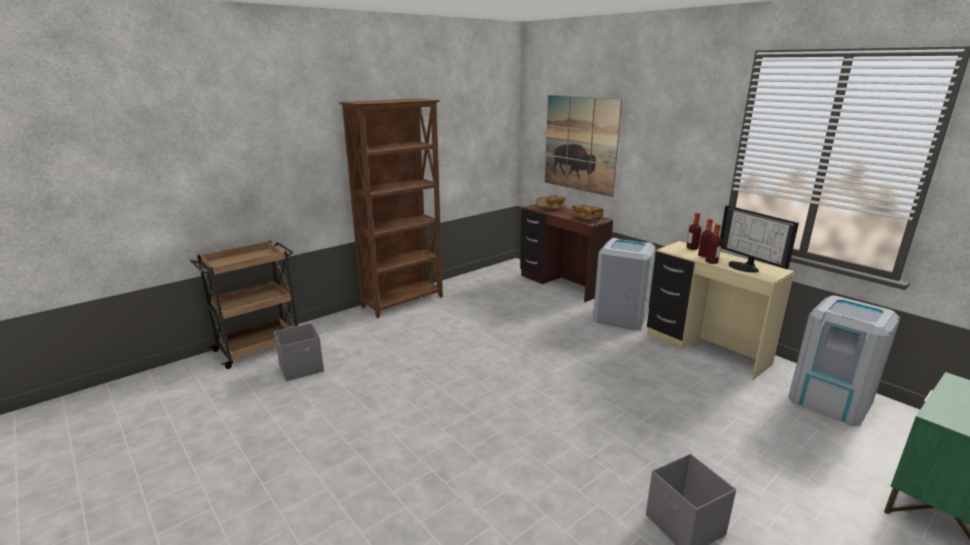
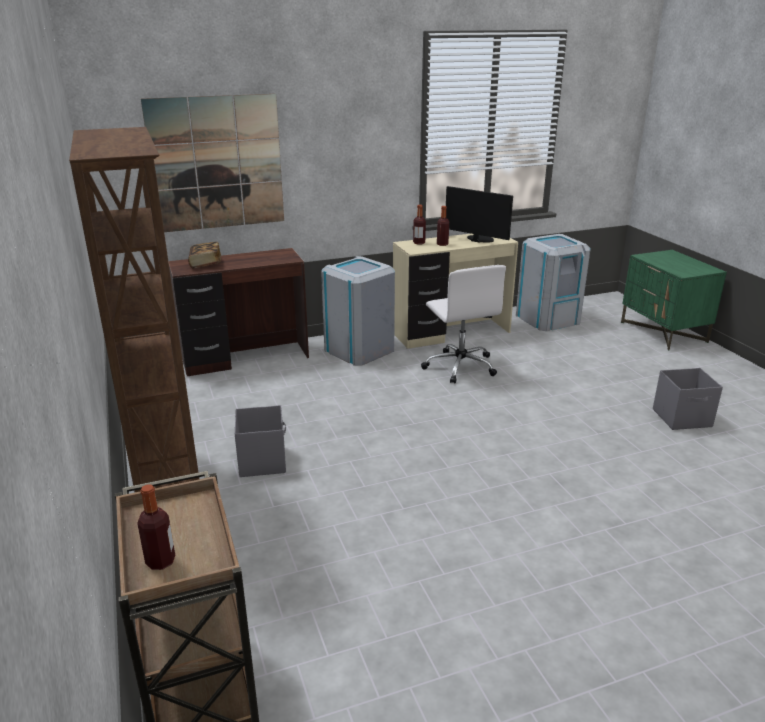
camera: 70 degrees left, 5 degrees up
grey storage box [274,323,324,381] -> grey storage box moved to [235,405,286,477]
book [571,204,603,220] -> none
bottle [705,224,722,264] -> bottle moved to [137,485,175,570]
monitor [720,205,799,272] -> monitor turned 135 degrees counterclockwise [446,186,513,243]
none -> white office chair [421,265,506,383]

